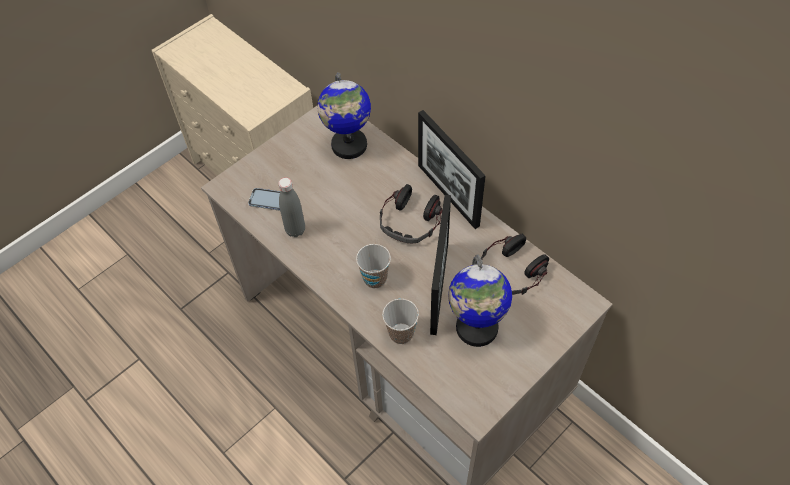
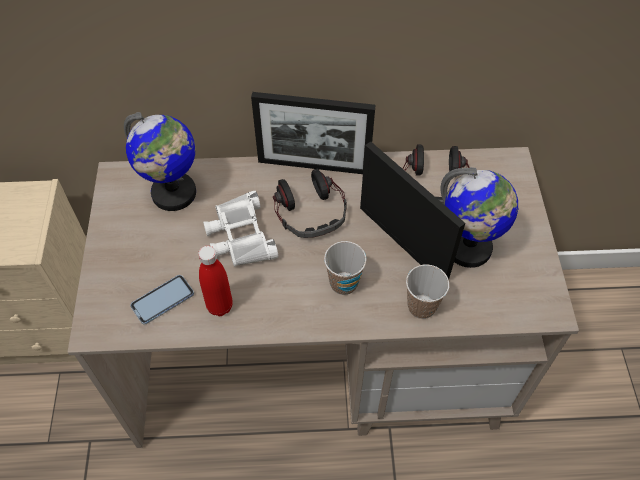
camera: 50 degrees left, 0 degrees up
grey bottle [278,177,305,237] -> red bottle [198,246,233,316]
none -> white binoculars [203,191,278,267]

